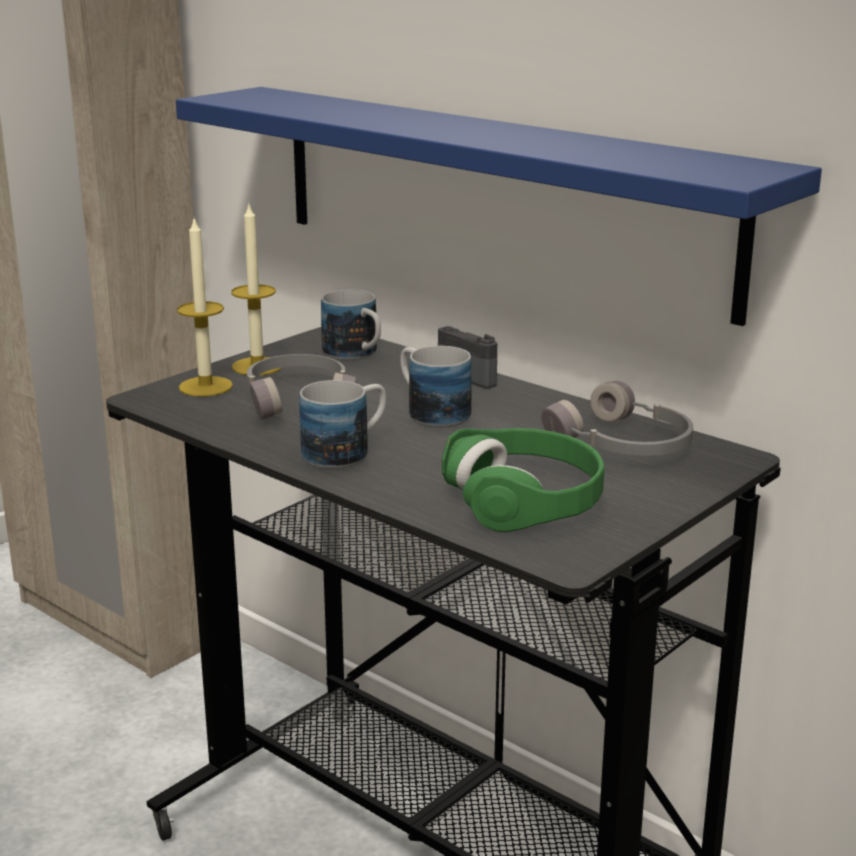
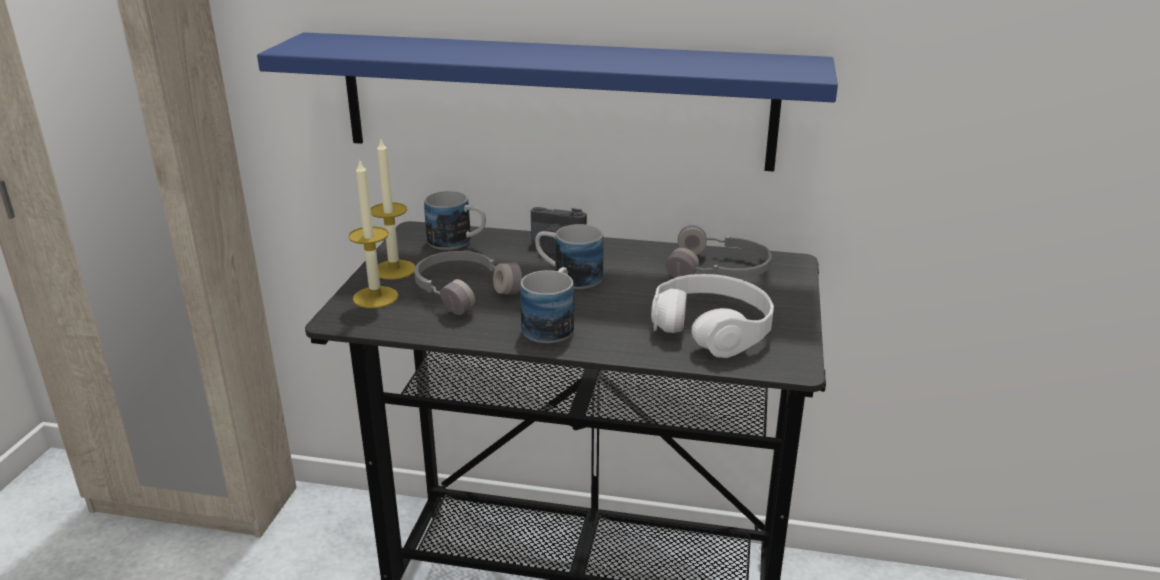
camera: 30 degrees left, 5 degrees up
green headphones [442,428,605,532] -> white headphones [651,274,774,358]

